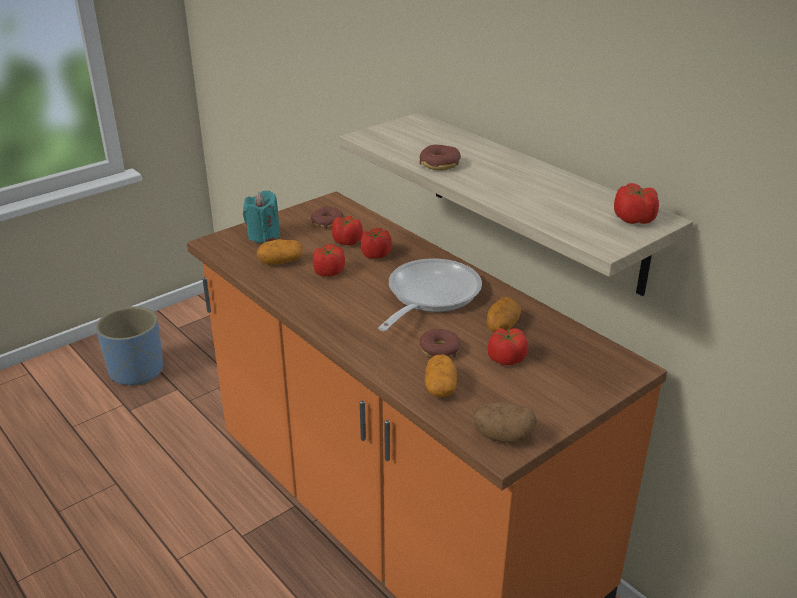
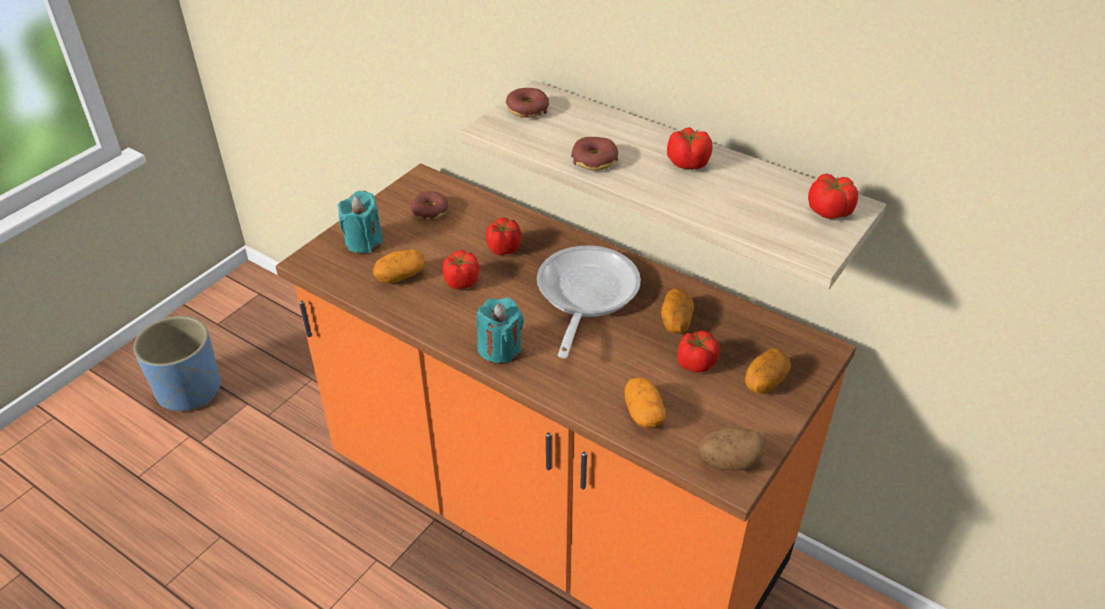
camera: 15 degrees left, 10 degrees up
tomato [332,216,363,245] -> tomato moved to [667,127,712,169]
donut [420,329,460,357] -> donut moved to [506,88,549,117]
none -> turquoise candle [476,298,524,364]
none -> potato [745,348,791,394]

